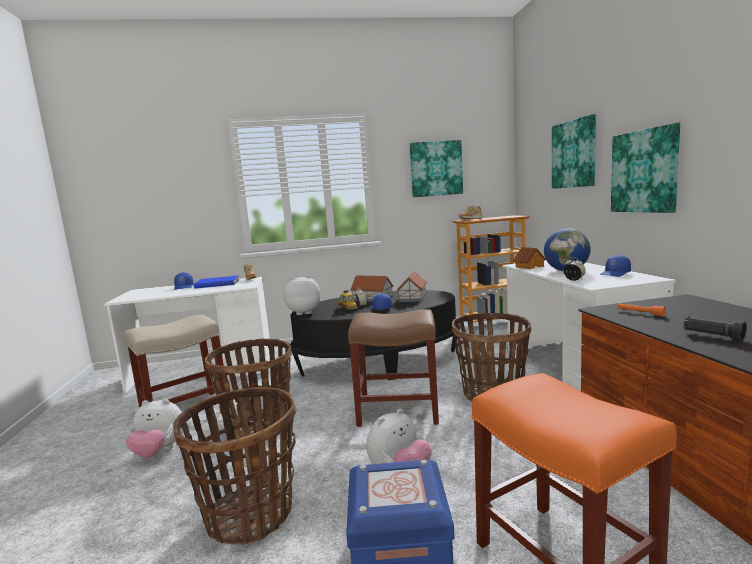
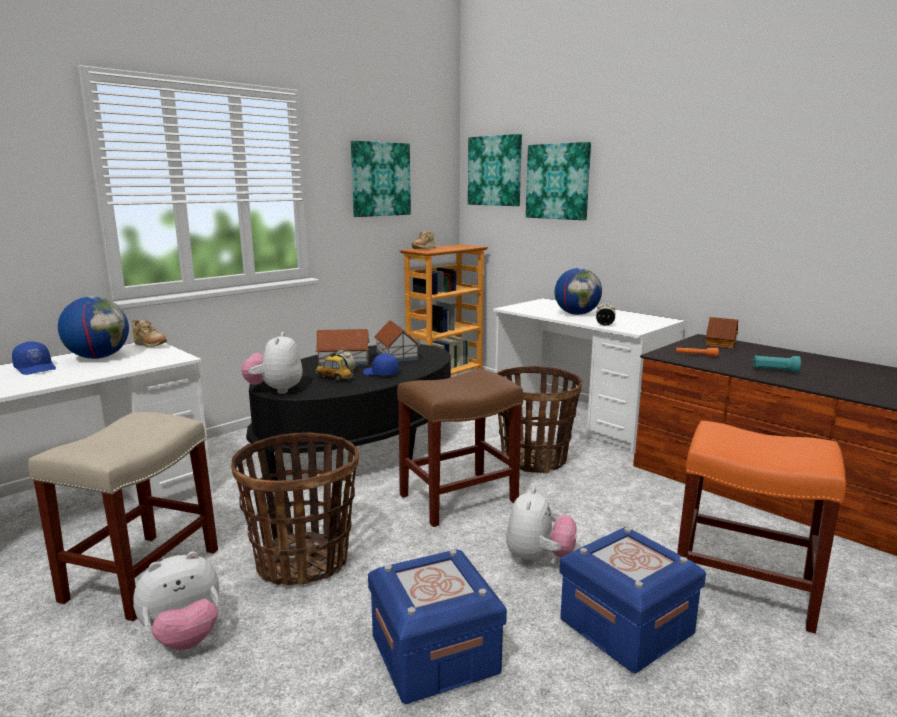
camera: 35 degrees left, 5 degrees up
basket [173,387,297,545] -> blue storage box [368,549,507,704]
blue book [193,275,240,289] -> globe [58,297,129,359]
plush toy [283,275,321,315] -> plush toy turned 45 degrees counterclockwise [241,332,302,394]
toy house [513,247,546,269] -> toy house moved to [706,317,739,348]
blue cap [600,255,631,277] -> none
picture [611,123,680,213] -> picture moved to [468,134,522,206]
black flashlight [684,316,747,342] -> turquoise flashlight [753,355,801,373]

